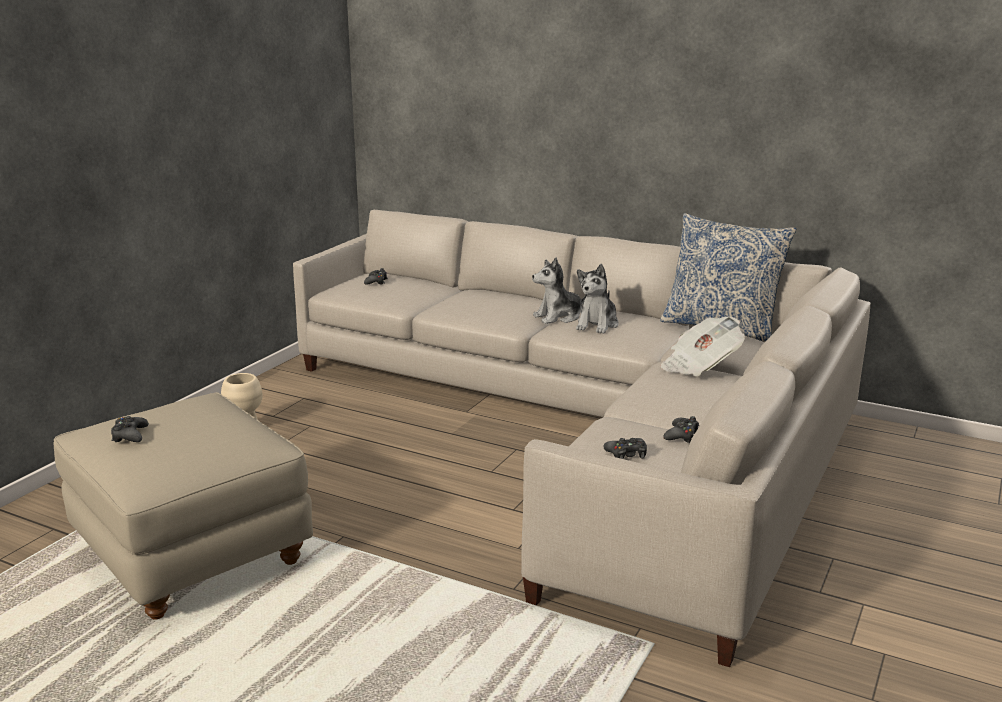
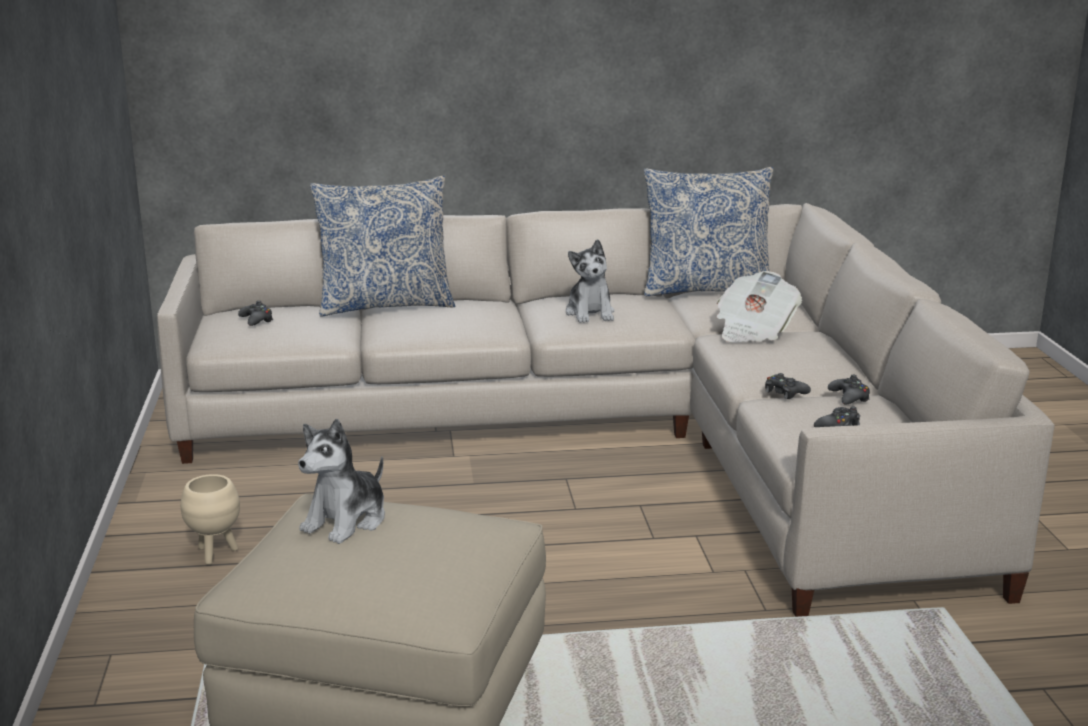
camera: 35 degrees left, 0 degrees up
black game controller [111,416,149,442] -> black game controller moved to [765,373,811,399]
plush toy [532,257,587,324] -> plush toy moved to [298,419,385,544]
none -> pillow [310,176,455,316]

